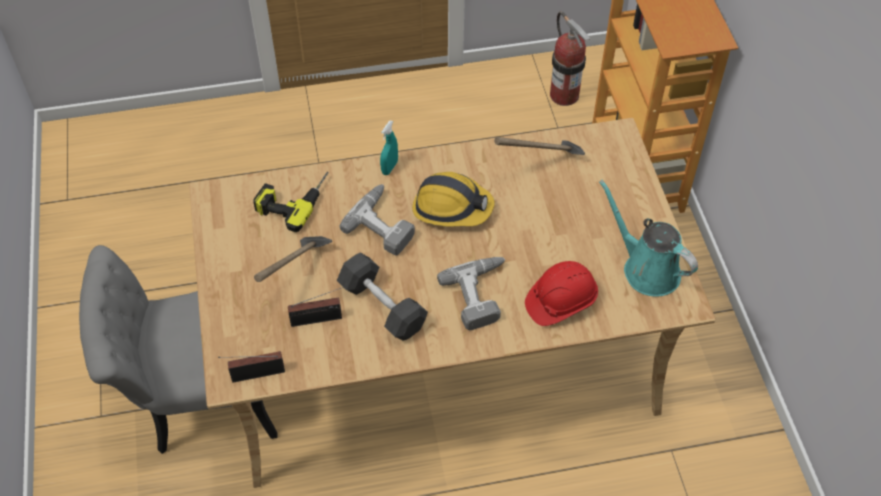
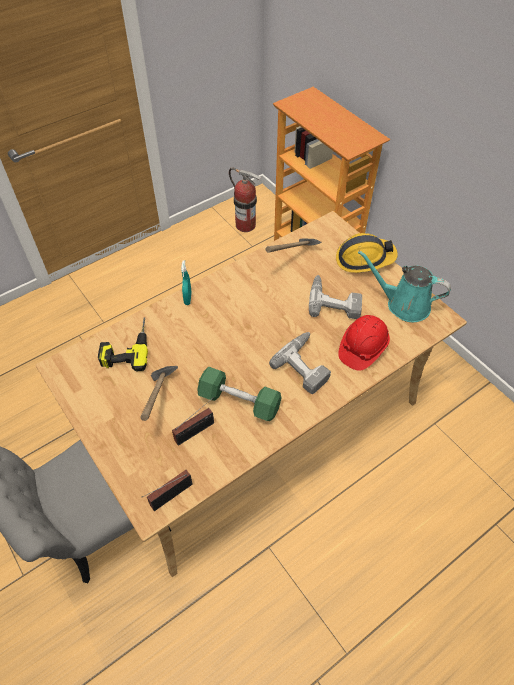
camera: 25 degrees left, 0 degrees up
grey dumbbell [337,253,428,341] -> green dumbbell [197,367,282,421]
power drill [340,184,415,255] -> power drill moved to [309,275,362,319]
hard hat [412,172,495,227] -> hard hat moved to [336,233,398,273]

